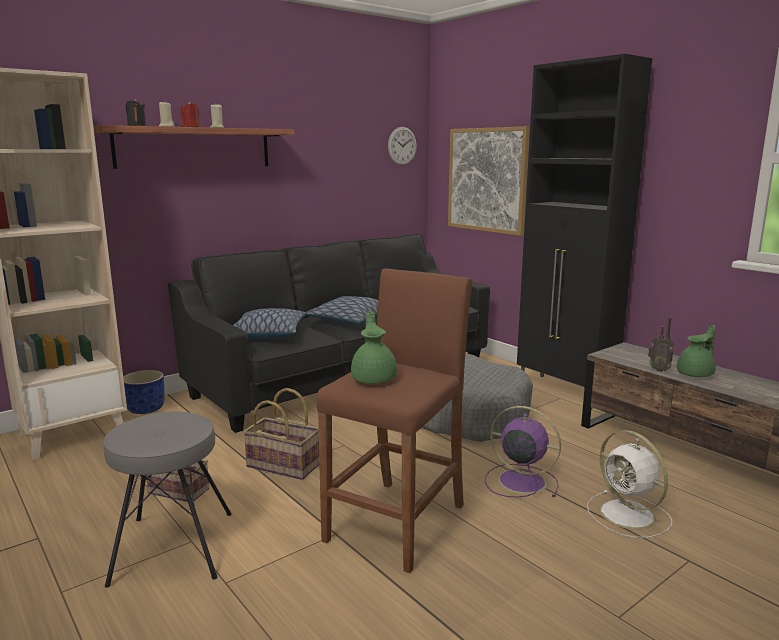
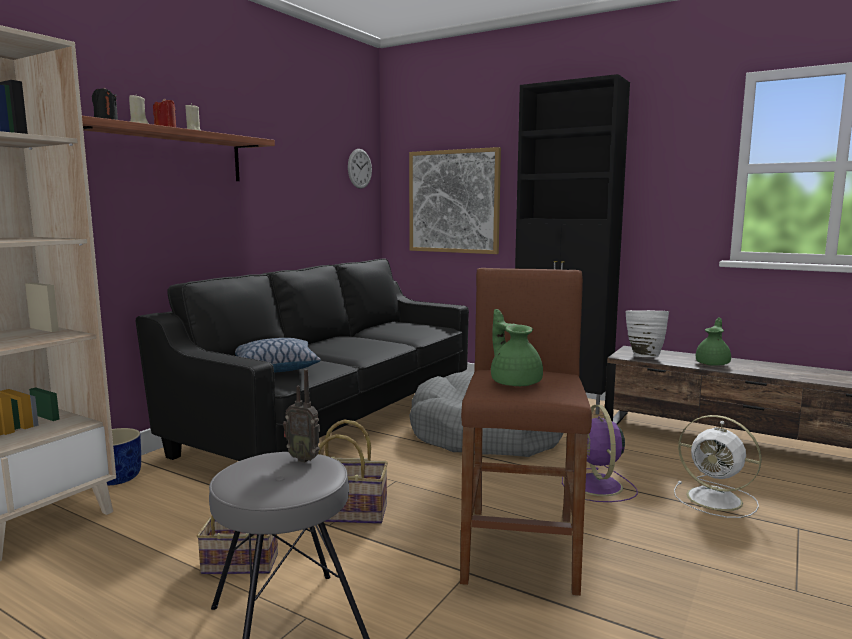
camera: 20 degrees left, 5 degrees down
pillow [306,296,378,325] -> none
purple fan [485,406,561,498] -> purple fan turned 105 degrees counterclockwise [562,405,638,502]
radio [648,317,674,372] -> radio moved to [283,369,320,463]
none -> white vase [625,310,669,357]

